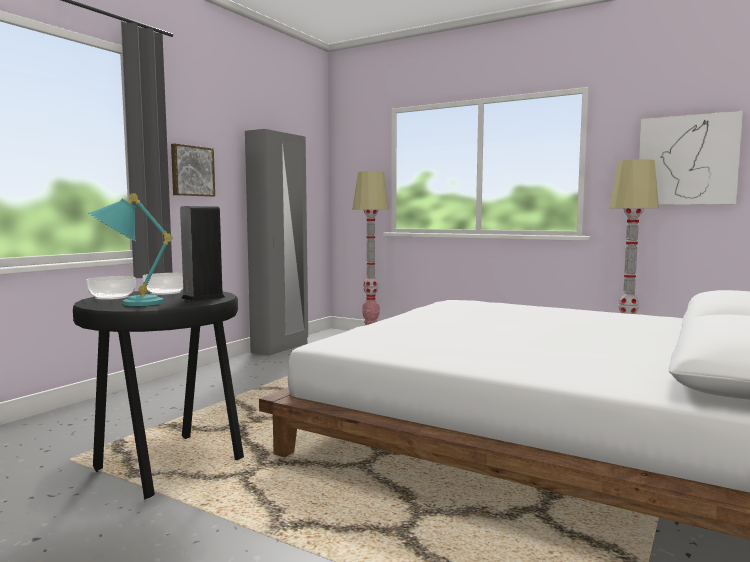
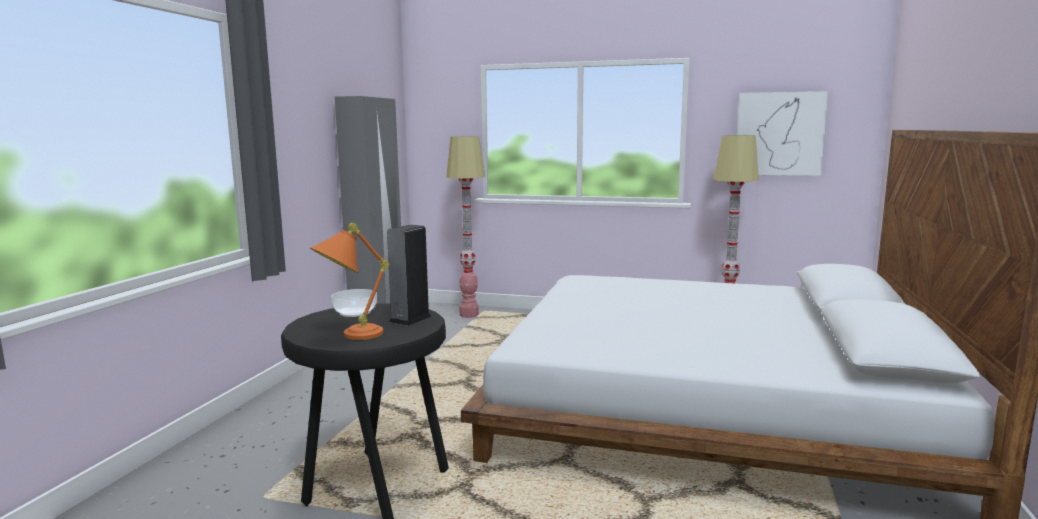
camera: 15 degrees left, 5 degrees up
bowl [87,276,136,300] -> none
turquoise table lamp [88,193,173,306] -> orange table lamp [310,223,390,340]
picture [171,143,215,197] -> none

